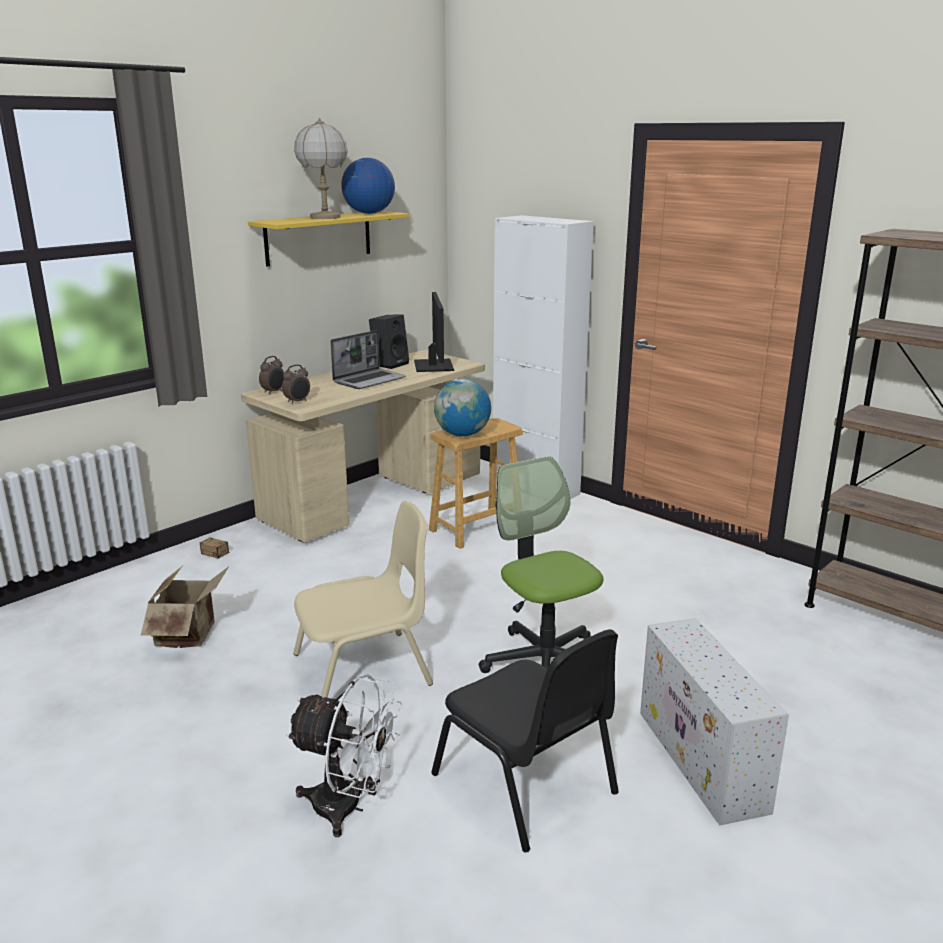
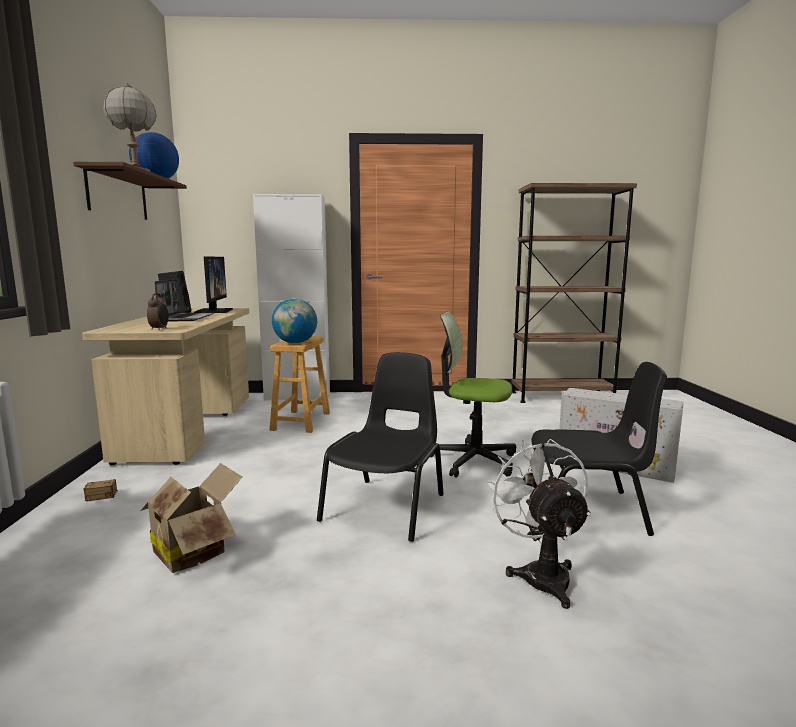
camera: 45 degrees left, 10 degrees down
yellow shelf [248,211,409,266] -> brown shelf [73,162,187,220]
alarm clock [259,356,284,394] -> none
white fan [285,674,402,837] -> white fan turned 75 degrees counterclockwise [486,439,591,609]
beige chair [293,501,433,698] -> black chair [317,352,444,542]
monitor [414,292,454,372] -> monitor turned 45 degrees clockwise [194,257,233,313]

